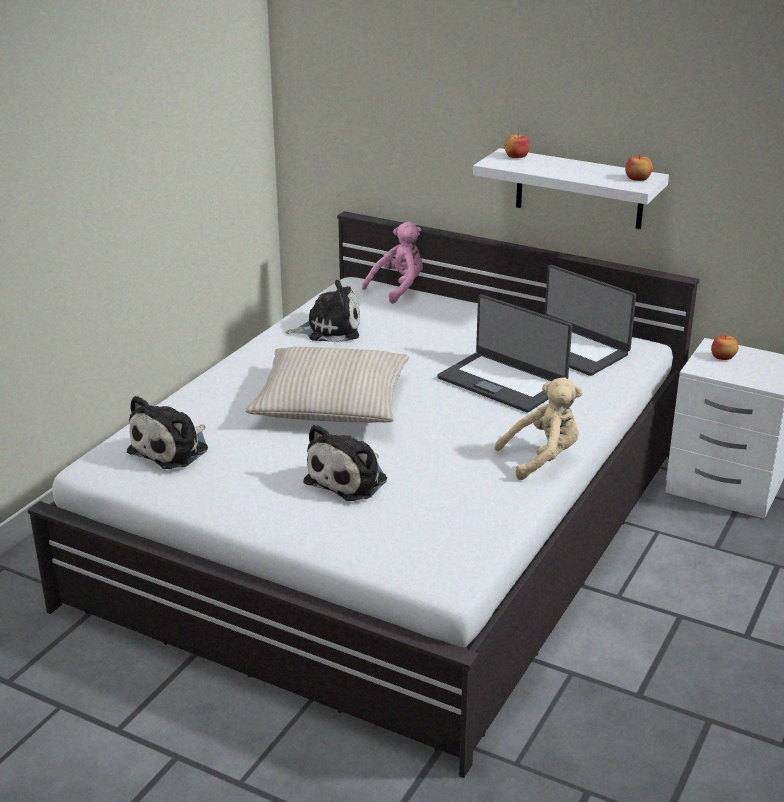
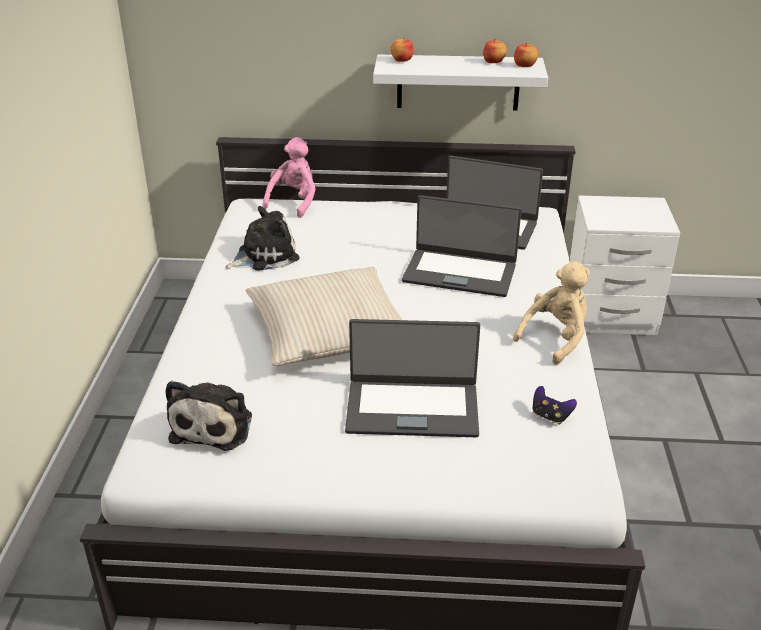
camera: 25 degrees left, 5 degrees up
plush toy [304,424,387,501] -> laptop [345,319,480,437]
apple [711,335,739,360] -> apple moved to [483,39,507,63]
none -> game controller [533,386,577,424]

